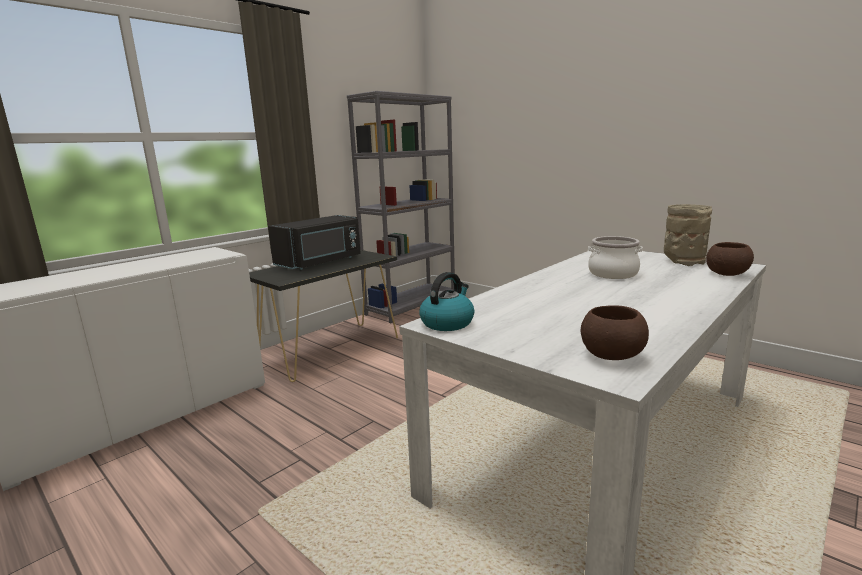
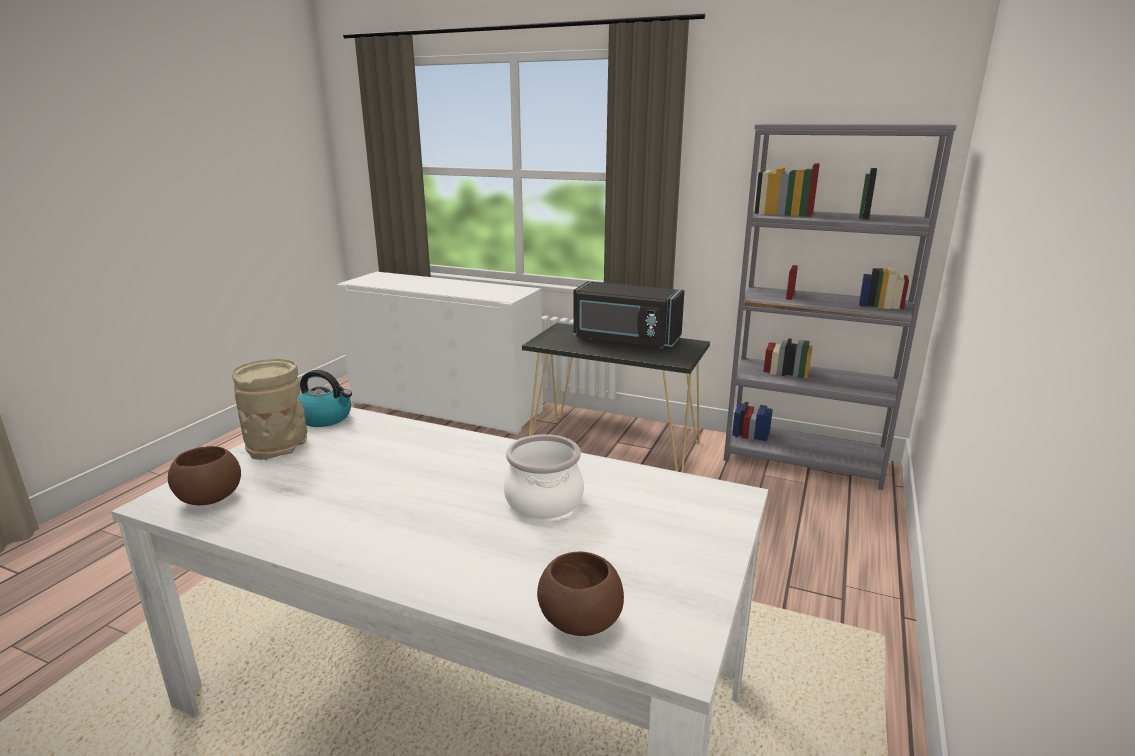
camera: 70 degrees right, 5 degrees up
beige vase [664,204,712,266] -> beige vase moved to [232,358,307,460]

